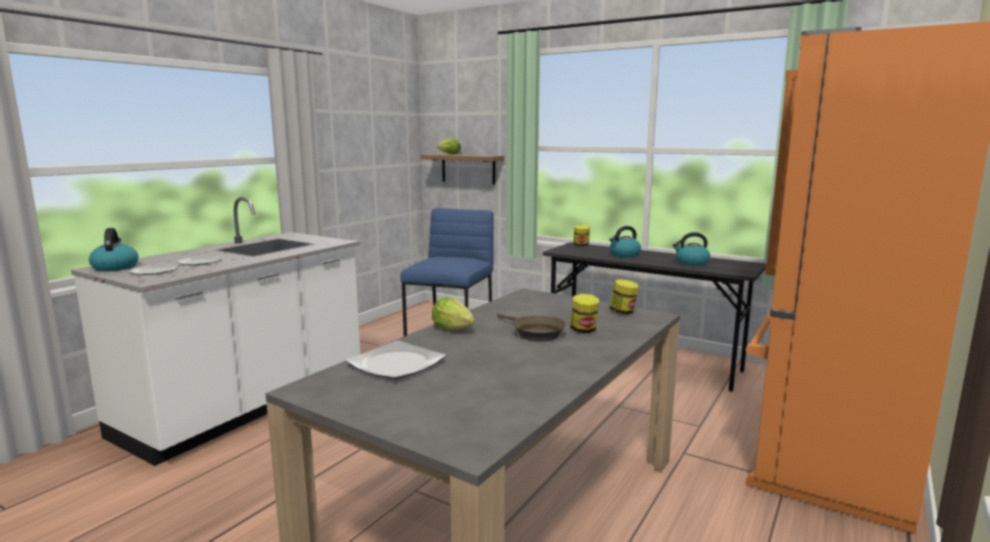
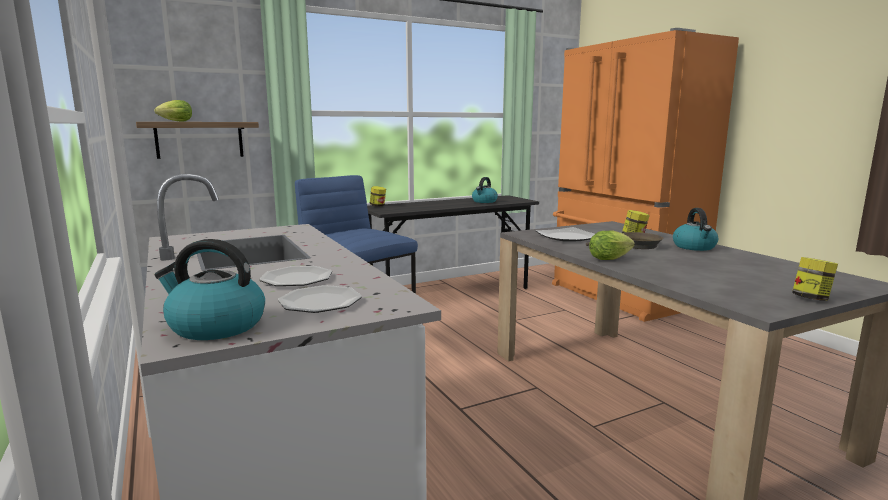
camera: 60 degrees left, 0 degrees up
plate [345,341,446,379] -> plate moved to [536,227,595,242]
kettle [609,226,641,257] -> kettle moved to [673,208,718,251]
jar [610,279,639,314] -> jar moved to [792,257,838,301]

